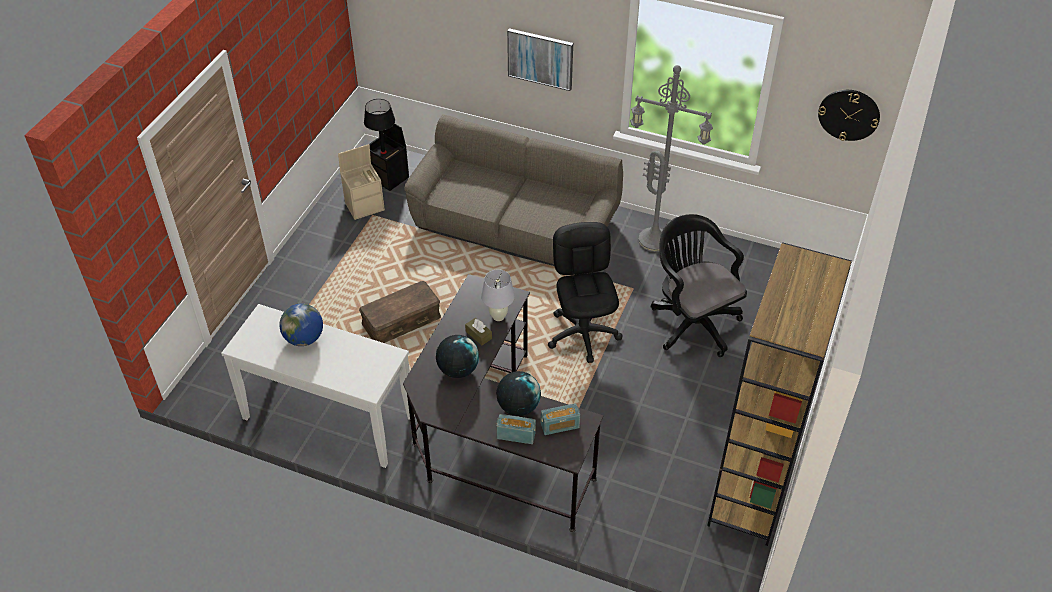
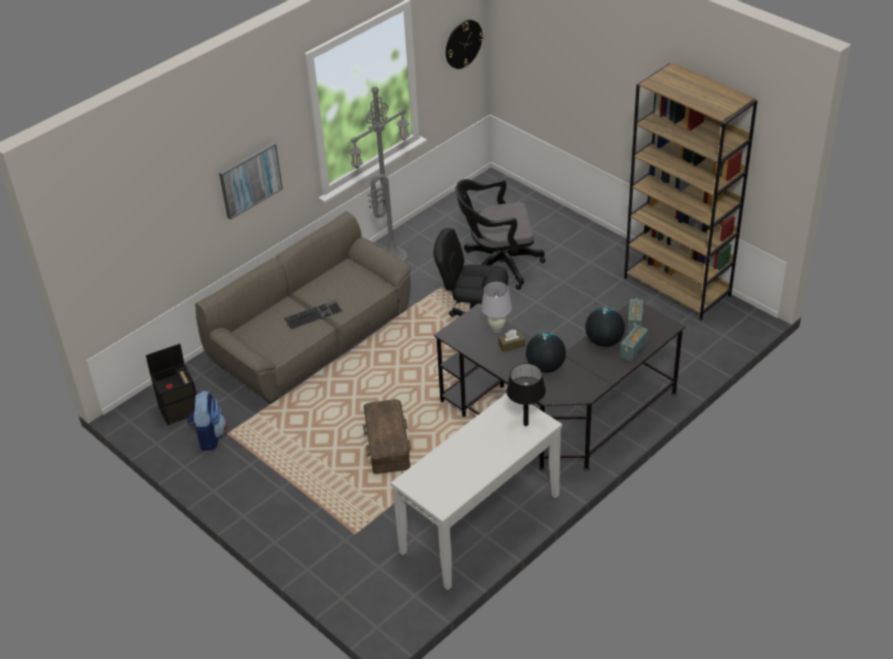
camera: 65 degrees left, 5 degrees down
globe [279,304,323,346] -> none
beige storage box [338,144,385,220] -> backpack [187,391,227,451]
black table lamp [364,99,395,152] -> black table lamp moved to [506,363,546,426]
none -> keyboard [284,300,343,330]

